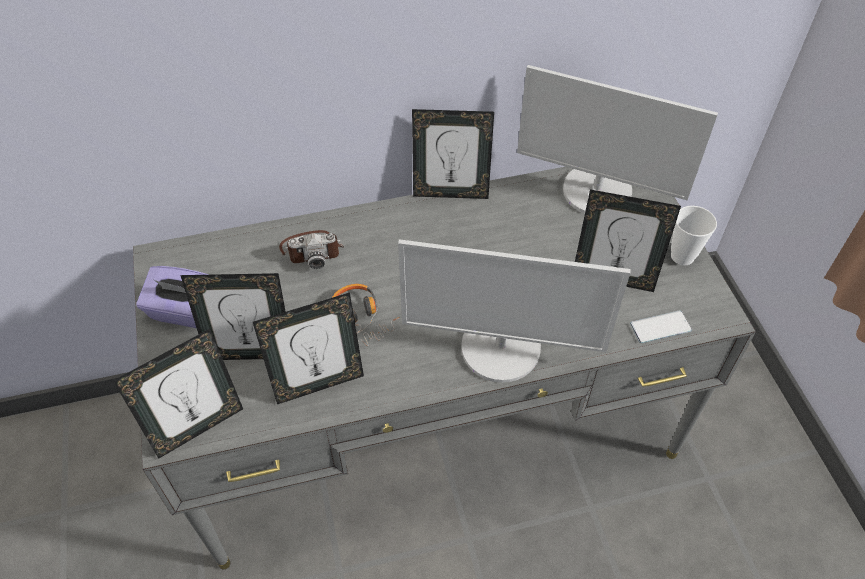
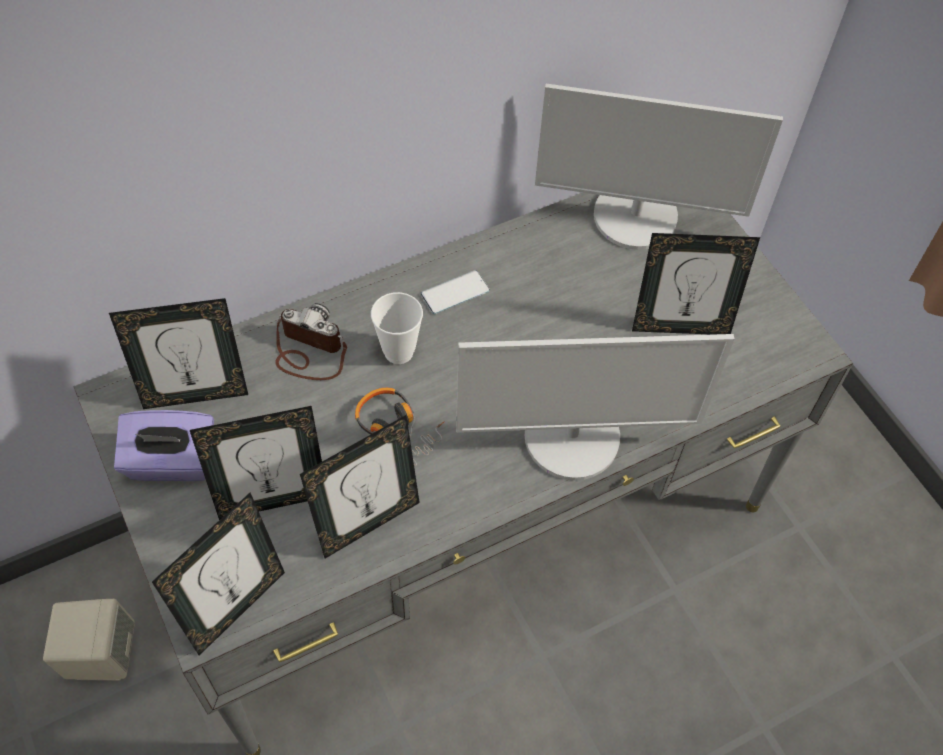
camera: 15 degrees left, 5 degrees up
camera [279,230,344,269] -> camera turned 135 degrees counterclockwise [275,303,347,380]
picture frame [412,109,494,199] -> picture frame moved to [109,298,248,409]
phone [630,310,692,343] -> phone moved to [420,270,490,314]
cup [671,206,717,265] -> cup moved to [371,292,423,364]
none -> beige speaker [43,599,135,681]

